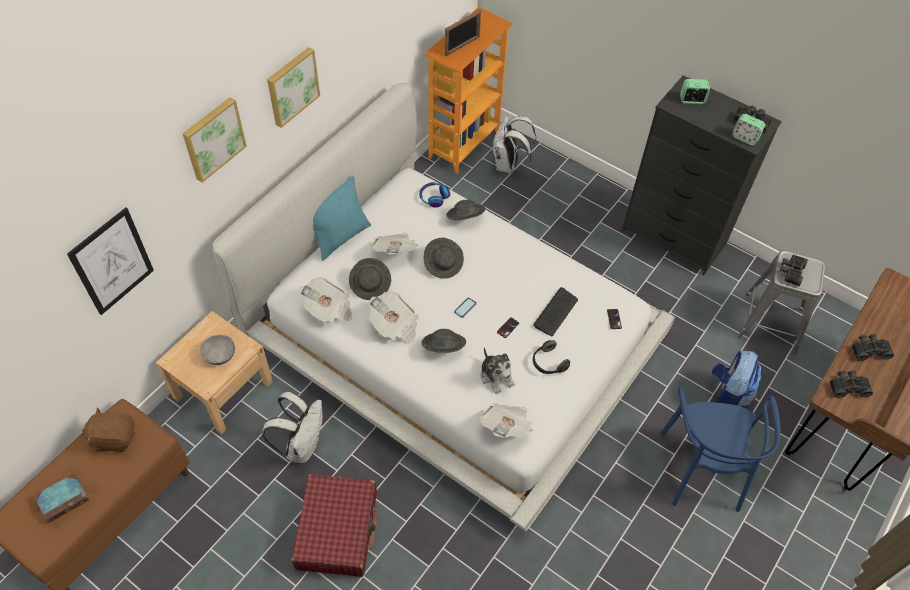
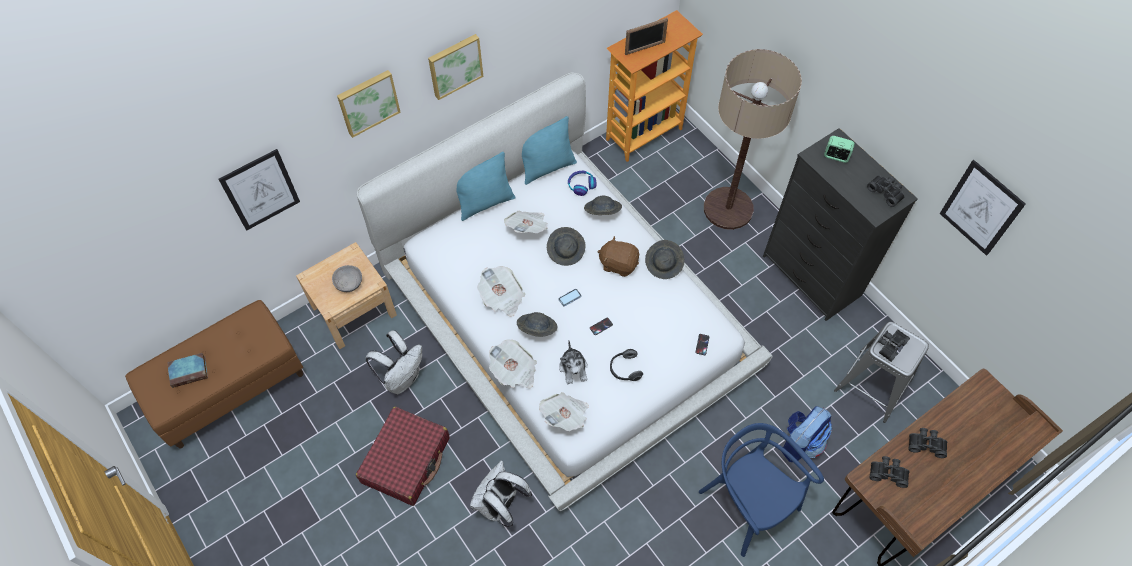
camera: 20 degrees right, 5 degrees up
brown plush toy [82,407,135,452] -> brown plush toy moved to [598,236,639,277]
newspaper [300,278,352,323] -> newspaper moved to [489,340,537,388]
grey hat [349,258,391,300] -> grey hat moved to [645,240,685,279]
white backpack [492,116,536,173] -> white backpack moved to [470,460,532,528]
keyboard [533,287,578,337] -> none
blue chair [660,387,781,512] -> blue chair turned 120 degrees clockwise [699,423,824,557]
alarm clock [732,114,765,145] -> none
none -> turquoise pillow [522,116,577,185]
none -> floor lamp [704,49,802,230]
none -> picture [940,160,1026,256]

